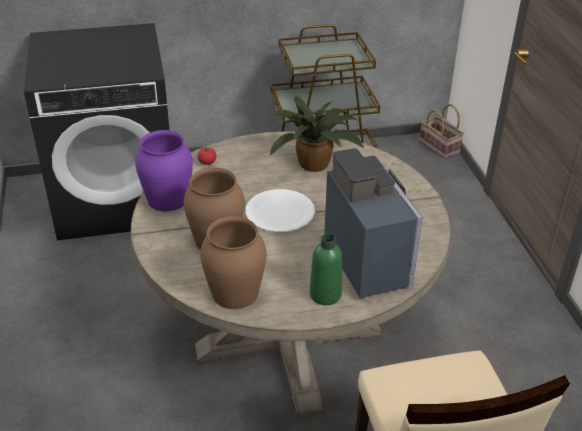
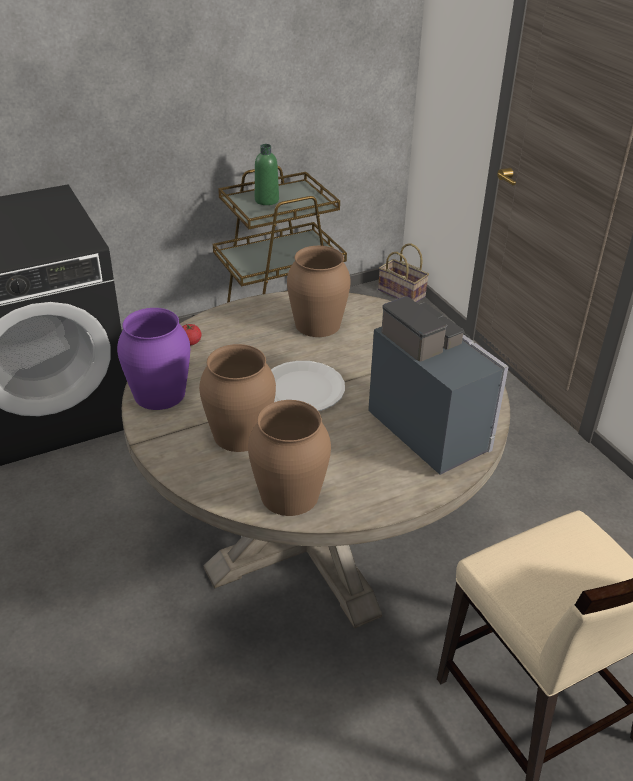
camera: 15 degrees left, 0 degrees up
potted plant [270,96,364,172] -> brown vase [287,246,351,337]
green bottle [310,233,342,305] -> green bottle moved to [255,144,279,205]

